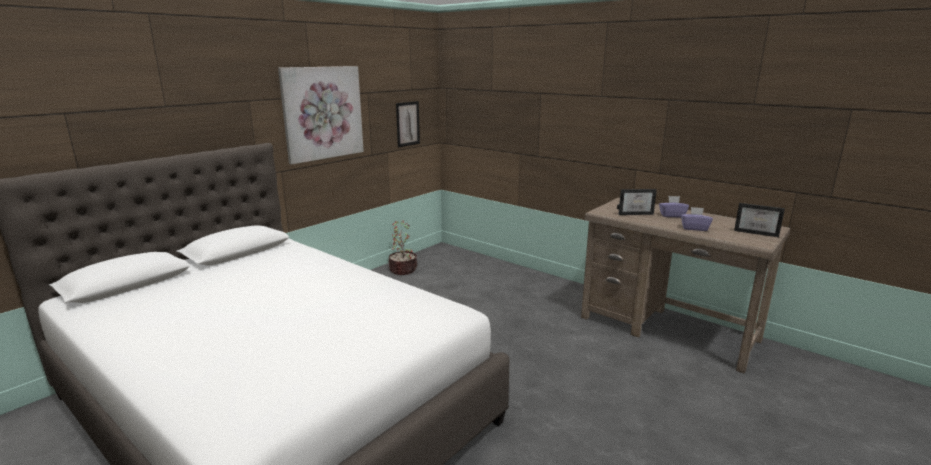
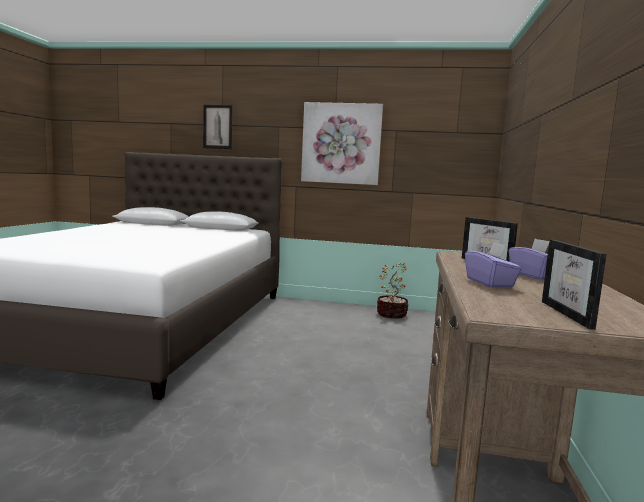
camera: 60 degrees right, 10 degrees down
picture [396,101,420,147] -> picture moved to [203,105,232,149]

